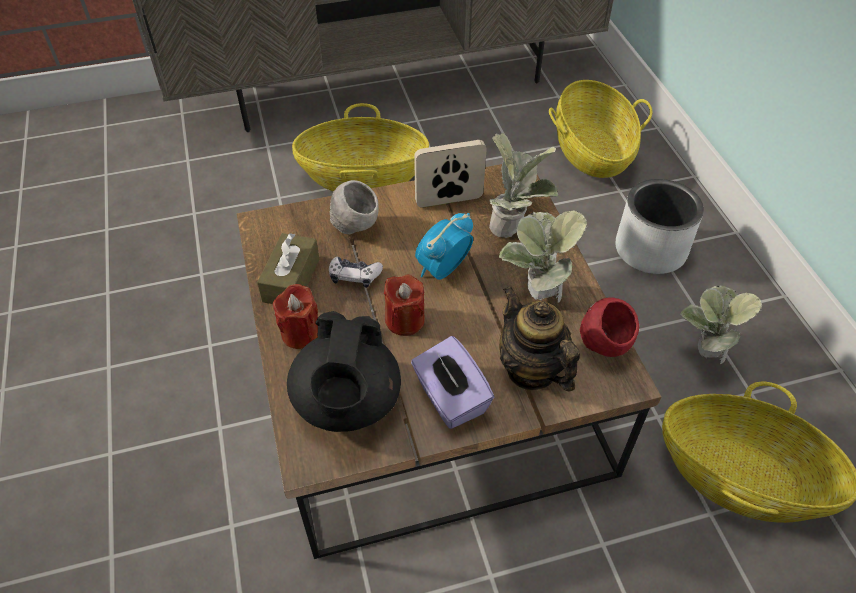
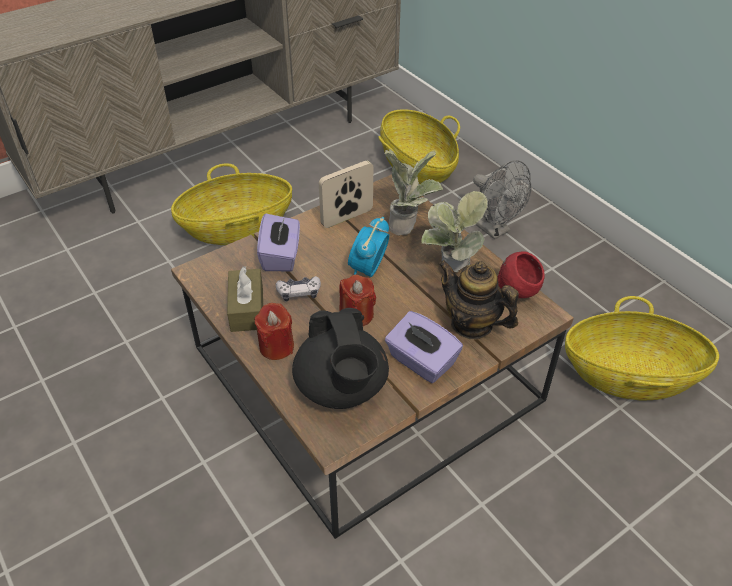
camera: 20 degrees left, 5 degrees down
grey bowl [330,180,379,234] -> purple tissue box [257,214,300,271]
grey planter [616,179,704,274] -> grey fan [473,160,532,240]
potted plant [680,285,762,364] -> none

